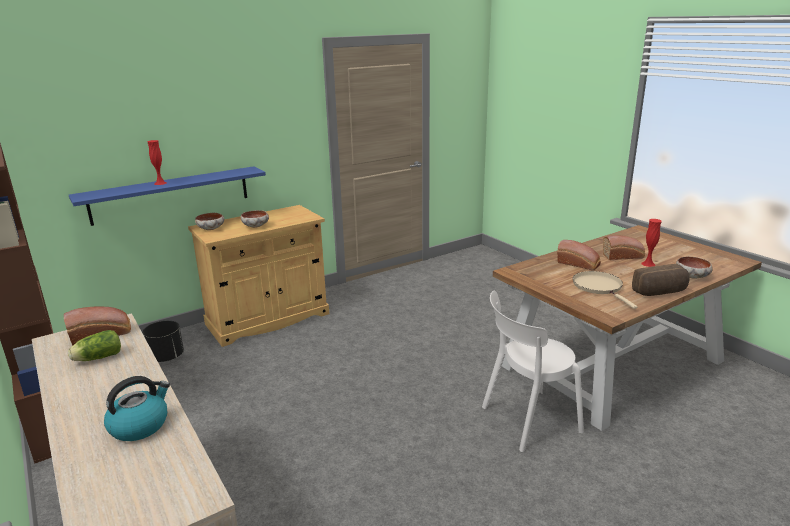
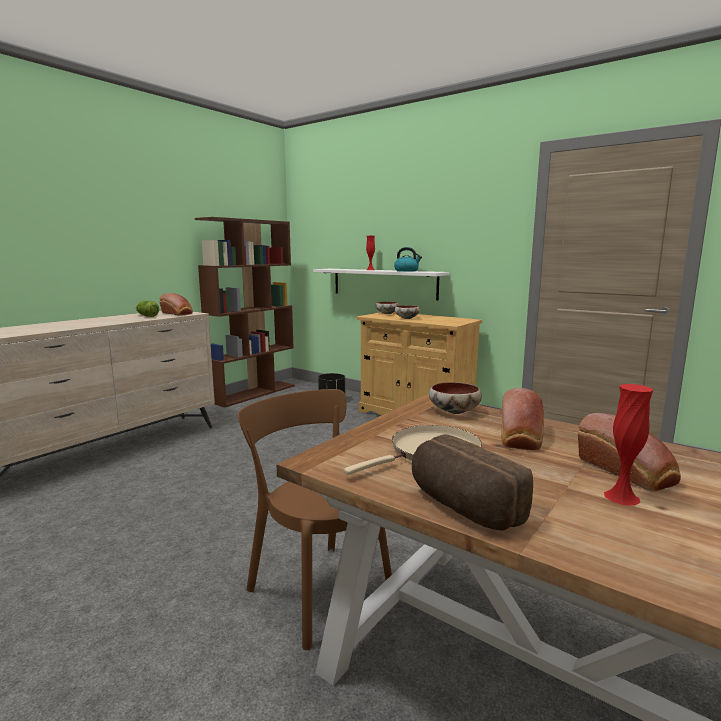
camera: 70 degrees right, 10 degrees down
blue shelf [69,166,266,226] -> white shelf [313,269,449,300]
kettle [104,376,170,441] -> kettle moved to [394,247,422,272]
white chair [482,290,584,452] -> brown chair [238,389,392,650]
bowl [676,257,713,279] -> bowl moved to [429,382,482,414]

